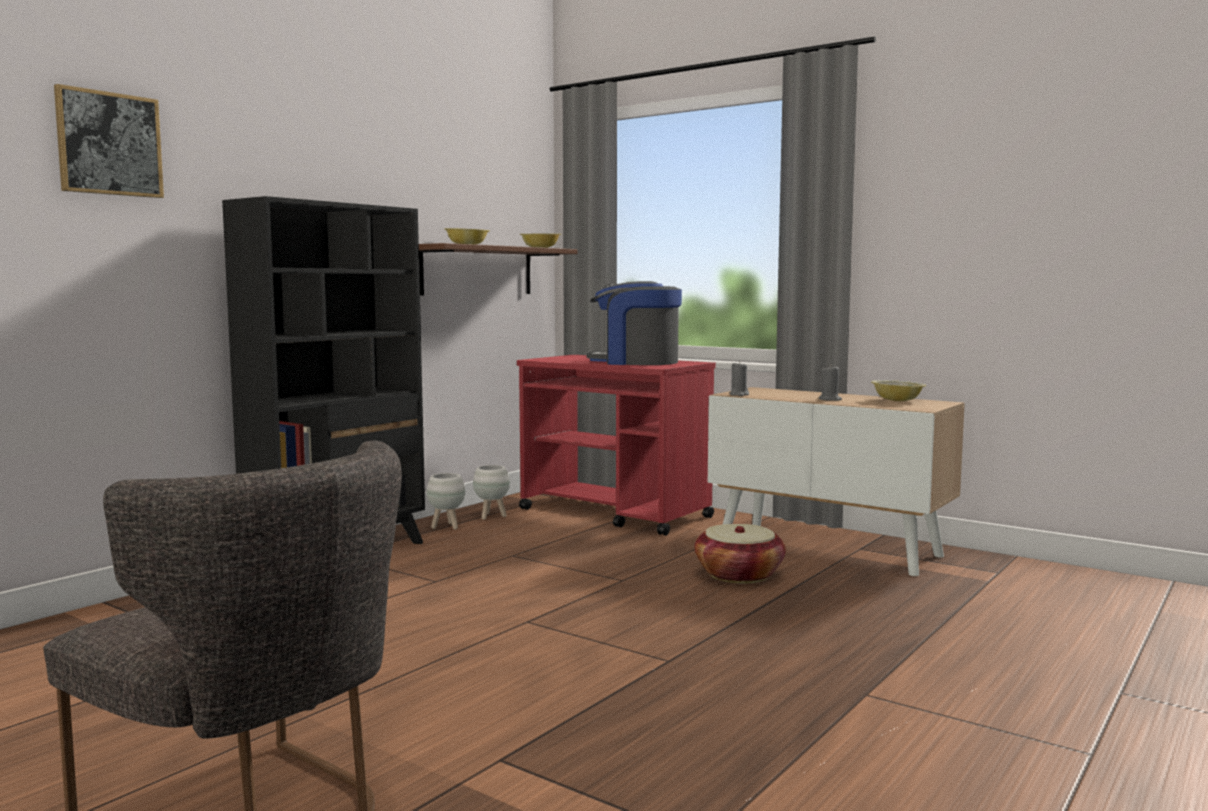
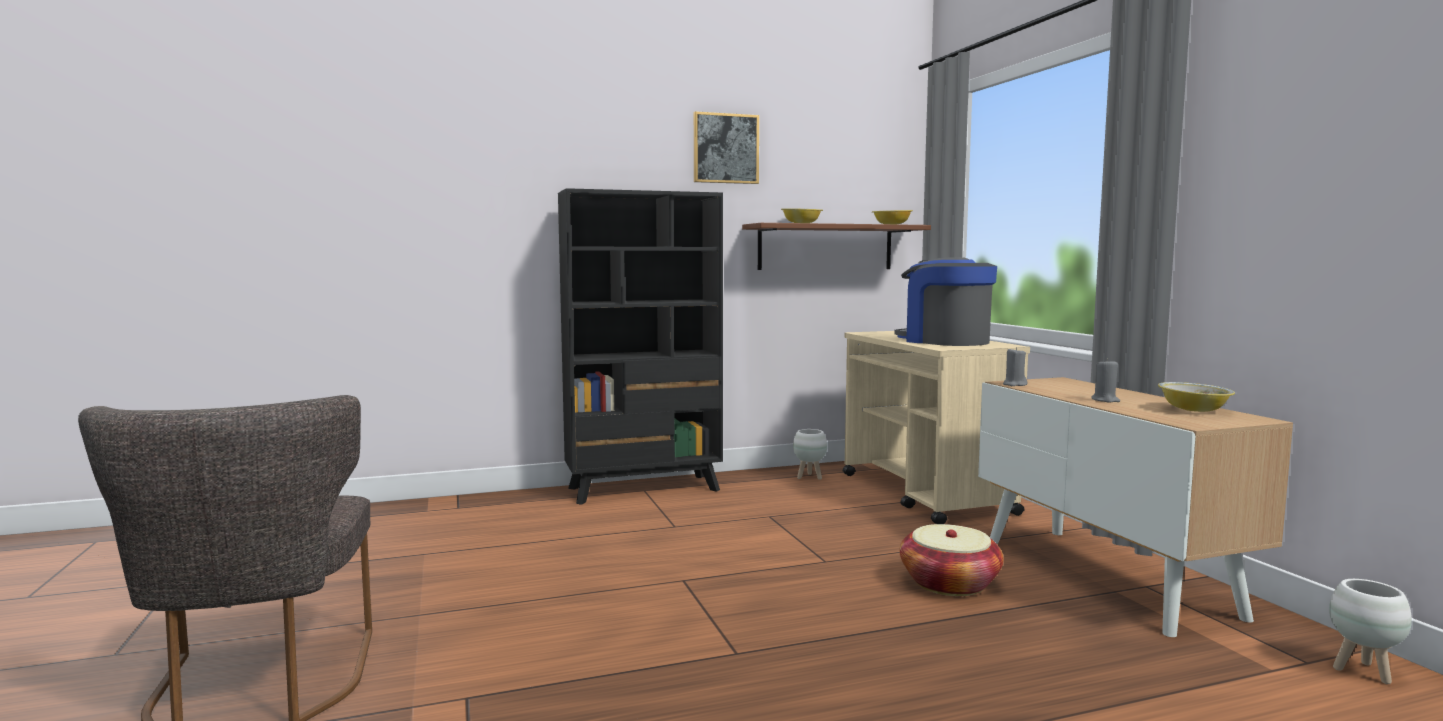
camera: 35 degrees right, 0 degrees up
picture [54,84,164,198] -> picture moved to [694,111,759,184]
white planter [427,473,465,530] -> white planter moved to [1329,579,1412,684]
red cart [517,355,716,536] -> beige cart [843,331,1030,524]

